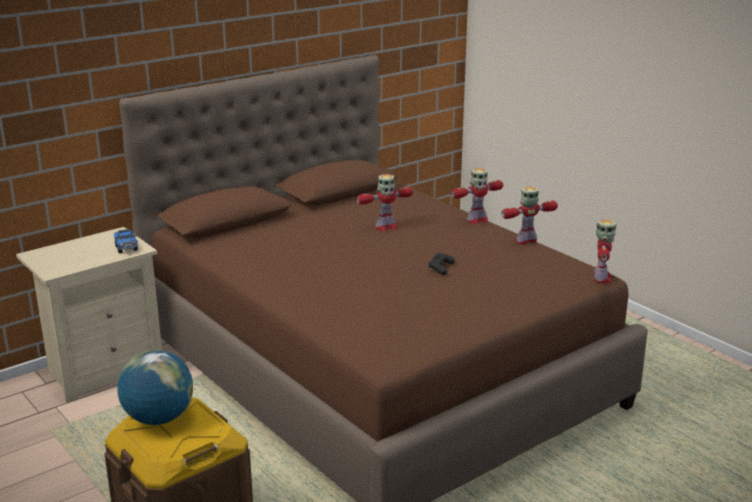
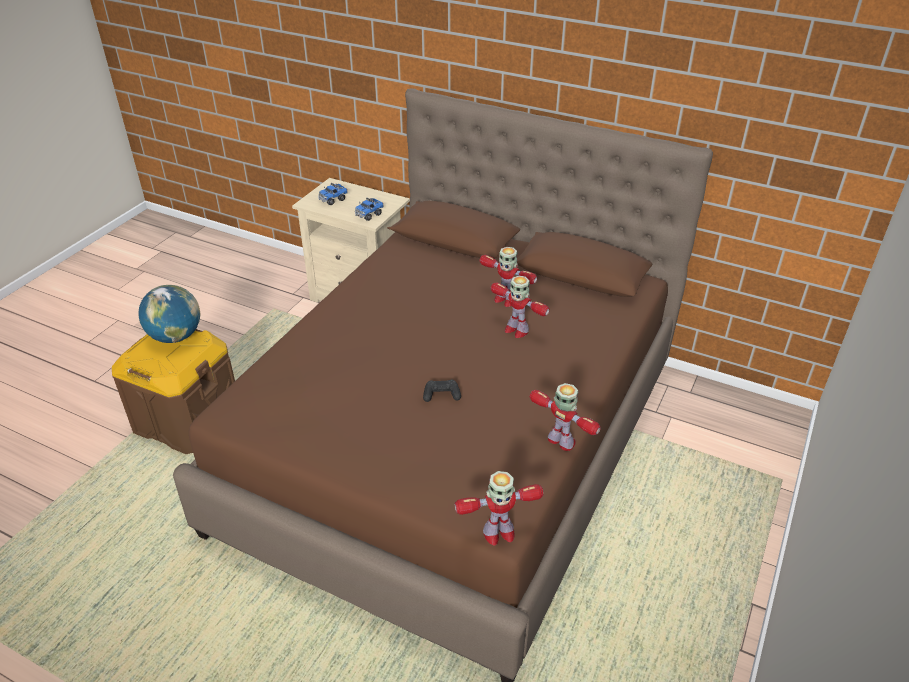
camera: 65 degrees right, 15 degrees up
toy robot [451,168,503,225] -> toy robot moved to [479,247,537,307]
none -> toy truck [318,183,348,205]

